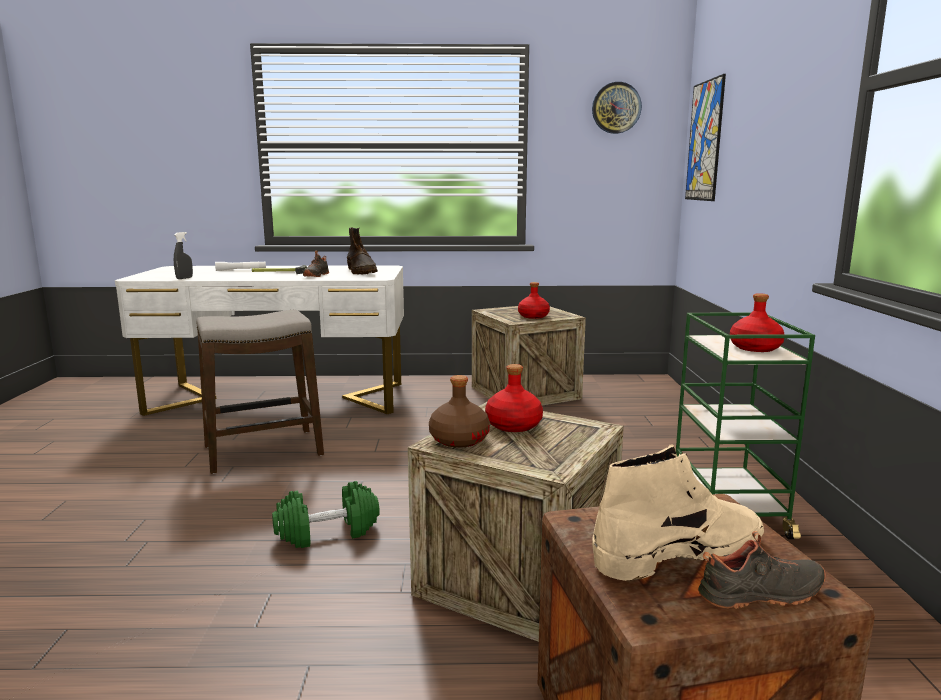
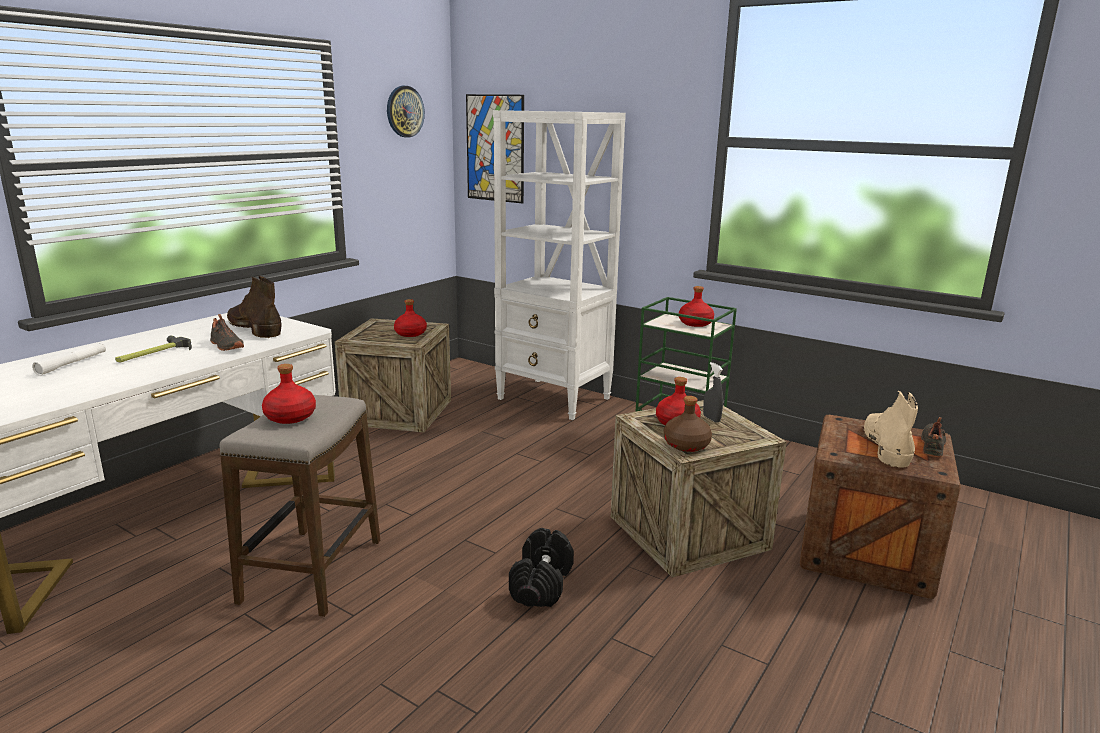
camera: 55 degrees left, 5 degrees up
grey spray bottle [174,232,193,279] -> grey spray bottle moved to [703,362,723,423]
green dumbbell [272,481,380,548] -> black dumbbell [509,528,574,607]
brown boot [347,228,378,274] -> brown boot turned 150 degrees counterclockwise [227,276,281,338]
none -> red bottle [262,364,316,424]
none -> white bookcase [493,110,626,420]

